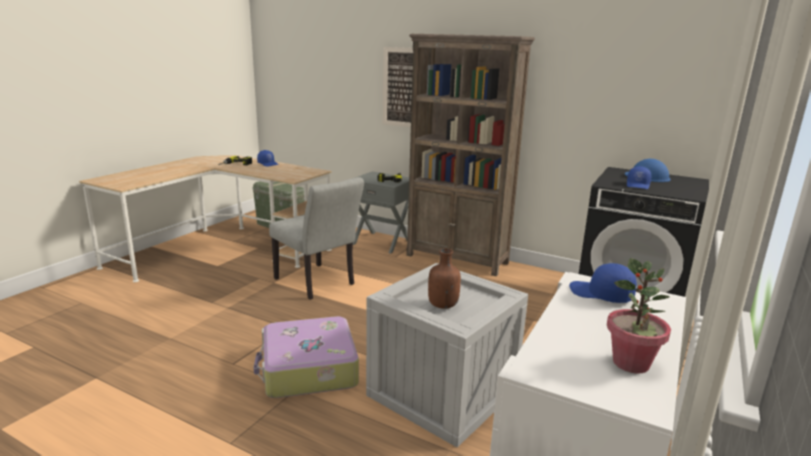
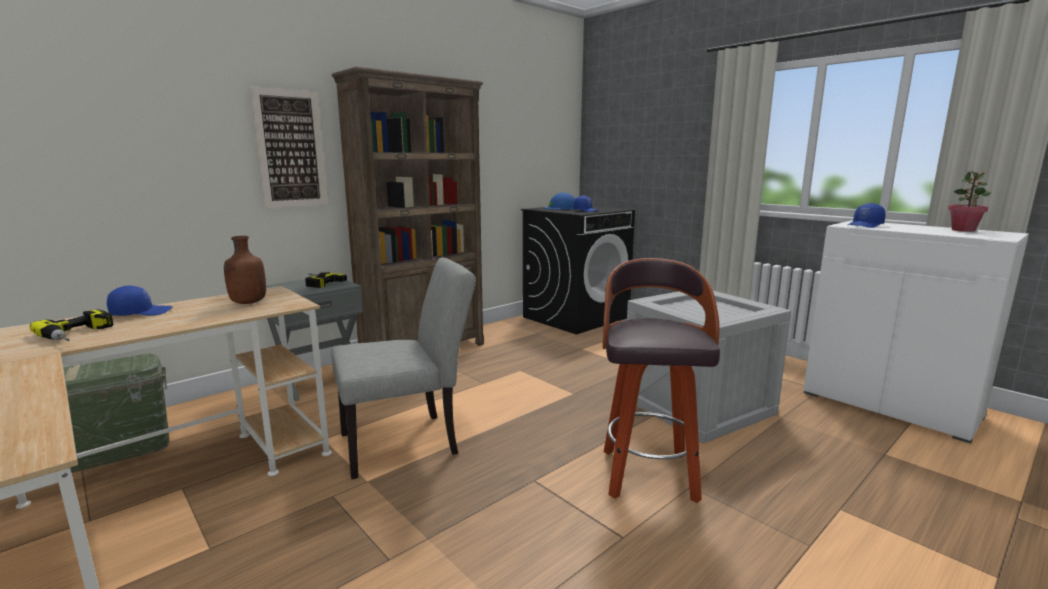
camera: 70 degrees left, 5 degrees down
suitcase [254,316,359,398] -> stool [603,258,720,503]
brown bottle [428,248,461,309] -> brown bottle moved to [224,236,266,304]

